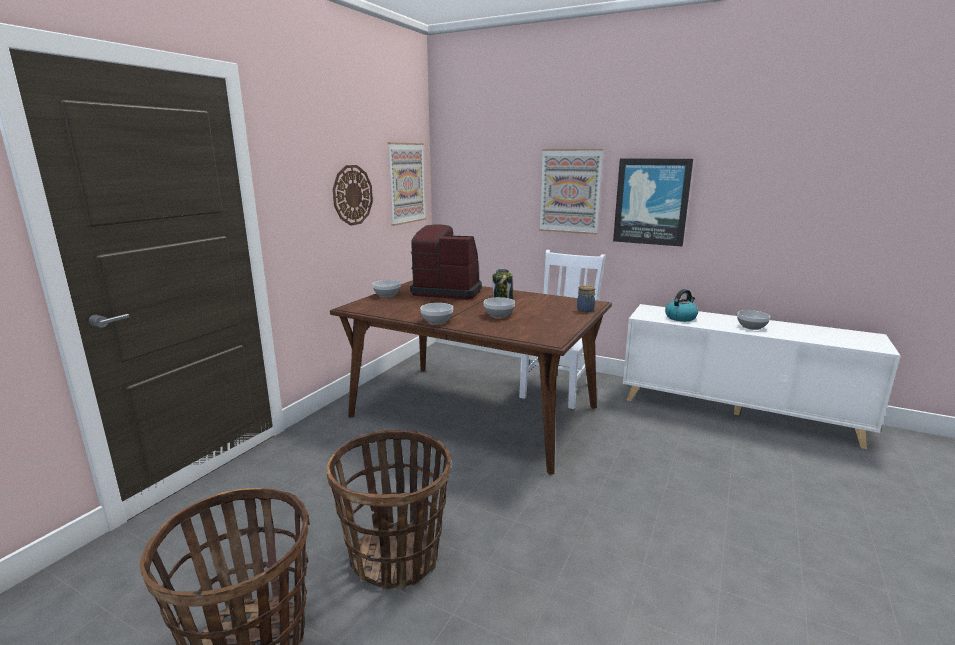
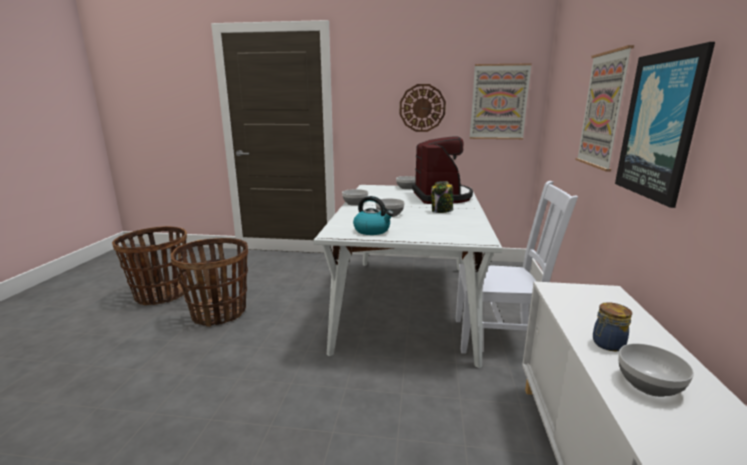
camera: 70 degrees right, 0 degrees up
brown dining table [330,280,612,475] -> white dining table [313,185,503,368]
jar [577,286,595,312] -> jar moved to [593,302,632,351]
kettle [665,289,698,322] -> kettle moved to [353,196,394,235]

